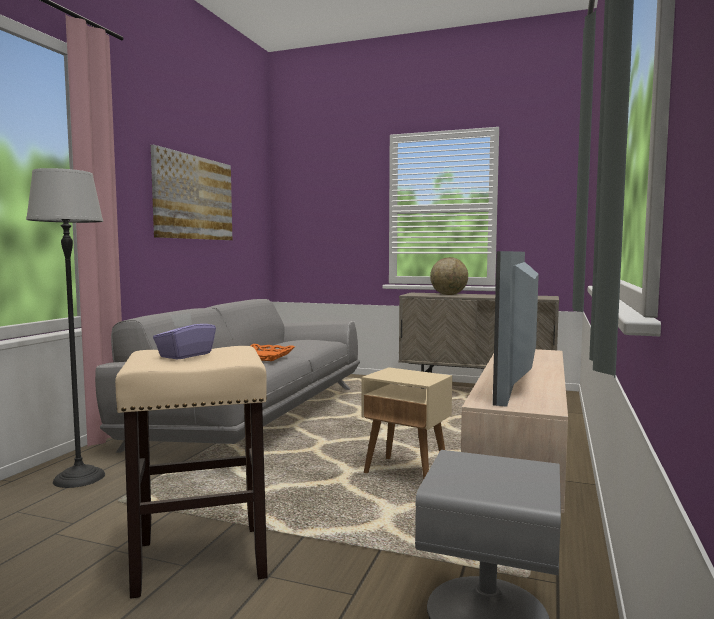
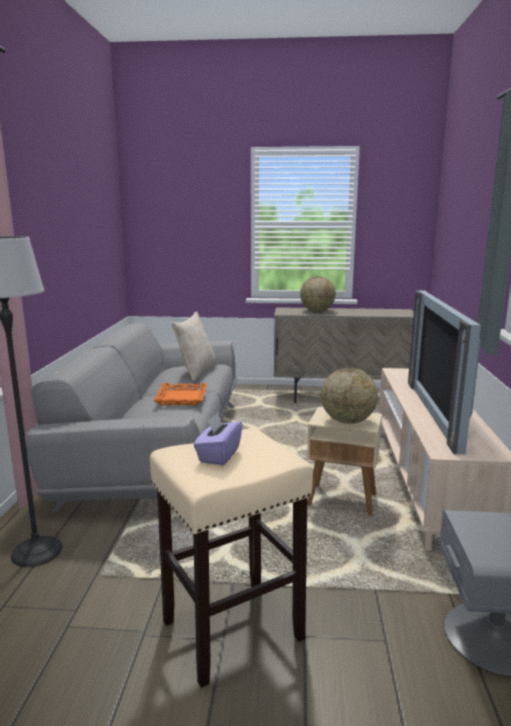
camera: 15 degrees left, 10 degrees up
picture [151,145,232,240] -> none
none -> beige pillow [171,312,217,381]
none -> globe [321,368,378,424]

